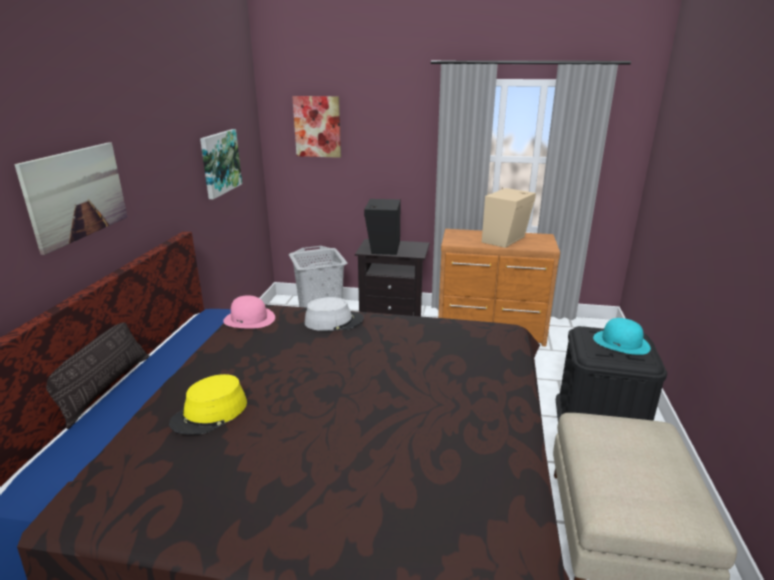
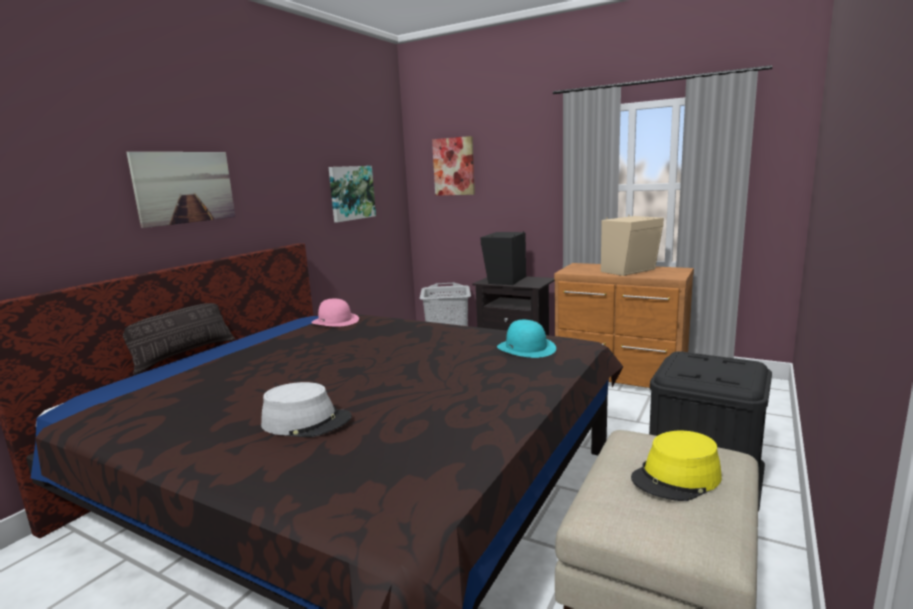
camera: 20 degrees right, 10 degrees down
yellow hat [169,374,247,435] -> yellow hat moved to [631,431,722,501]
grey hat [304,297,364,331] -> grey hat moved to [261,382,352,437]
turquoise hat [593,318,651,355] -> turquoise hat moved to [497,320,556,358]

